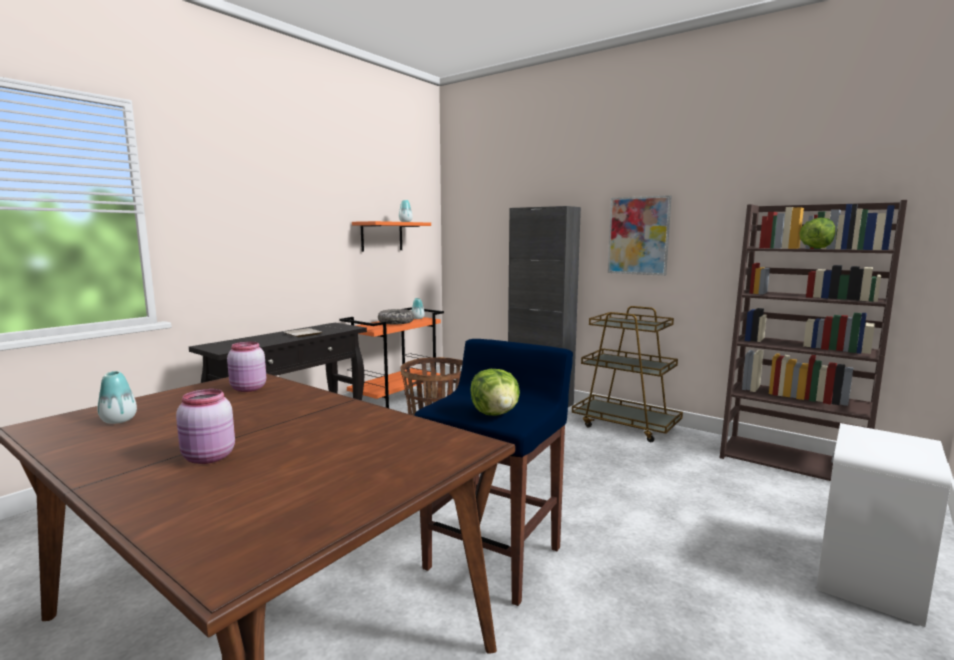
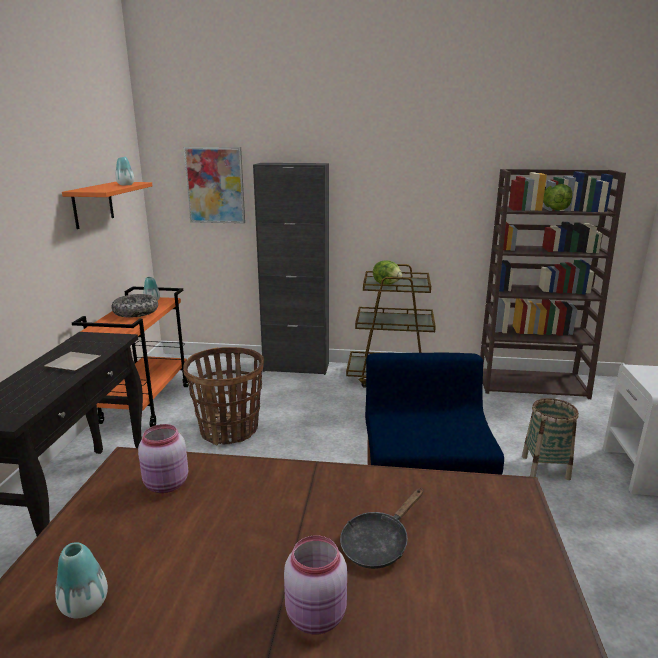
camera: 30 degrees left, 10 degrees up
lettuce [470,369,520,415] -> lettuce moved to [373,260,402,285]
picture [608,195,672,276] -> picture moved to [184,147,245,224]
none -> black frying pan [340,489,423,569]
none -> basket [522,398,579,480]

